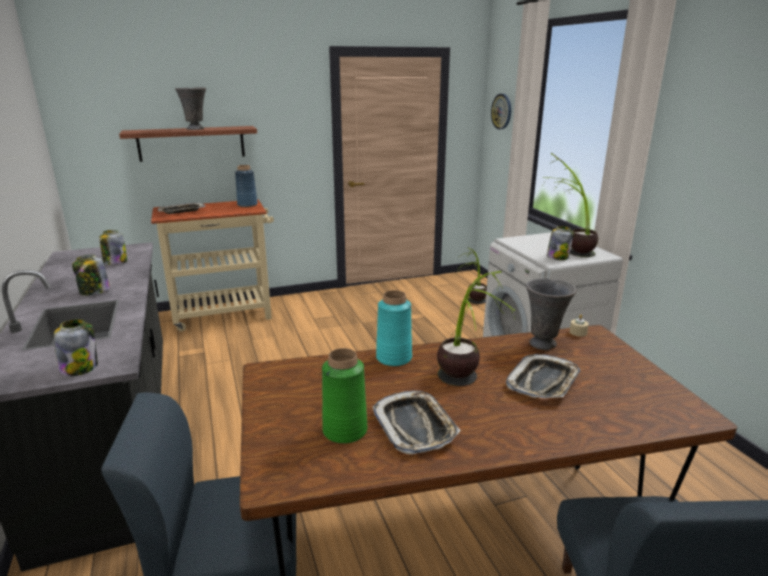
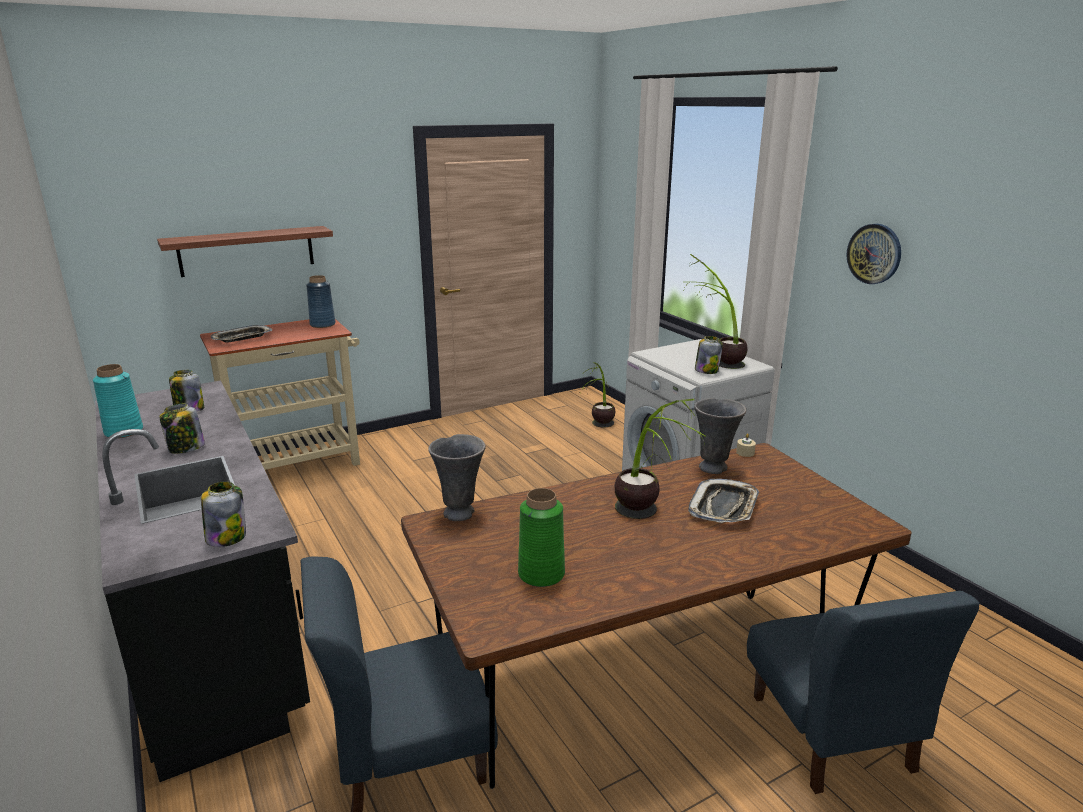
camera: 10 degrees left, 0 degrees up
grey vase [175,87,206,130] -> grey vase moved to [428,434,486,521]
tray [372,390,461,455] -> none
turquoise vase [376,290,412,367] -> turquoise vase moved to [93,364,143,438]
wall clock [491,94,511,129] -> wall clock moved to [847,224,901,284]

